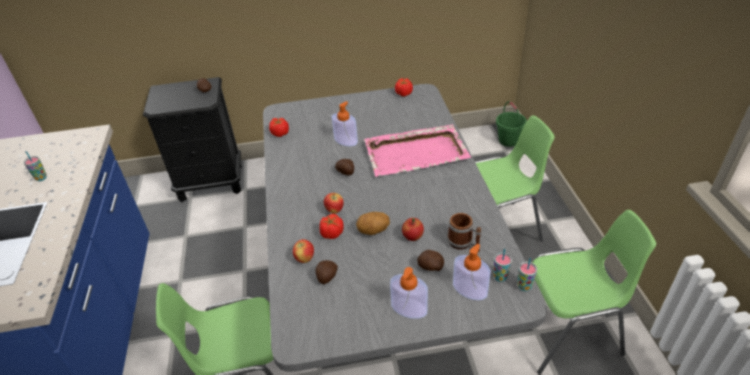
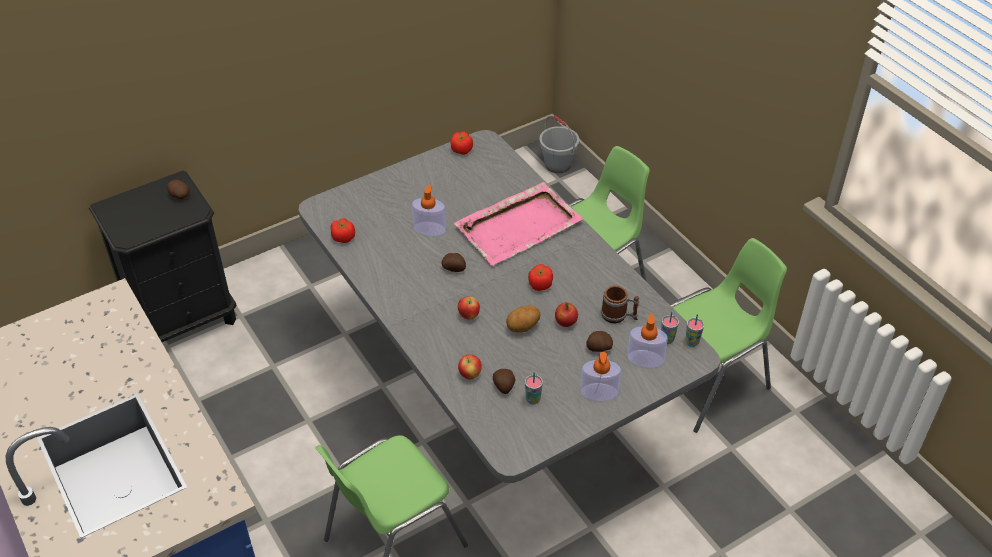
camera: 25 degrees left, 5 degrees up
cup [24,151,47,181] -> cup moved to [525,372,543,405]
tomato [320,214,344,239] -> tomato moved to [528,264,553,291]
green bucket [496,101,527,147] -> grey bucket [539,115,579,173]

